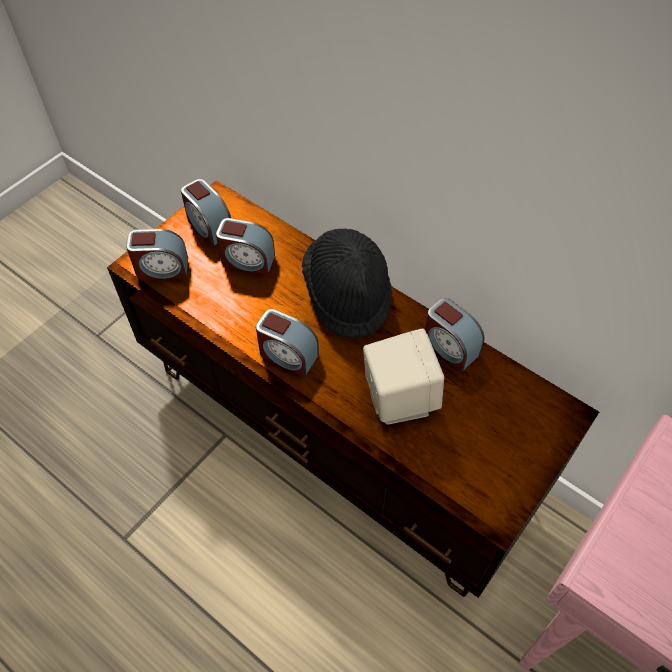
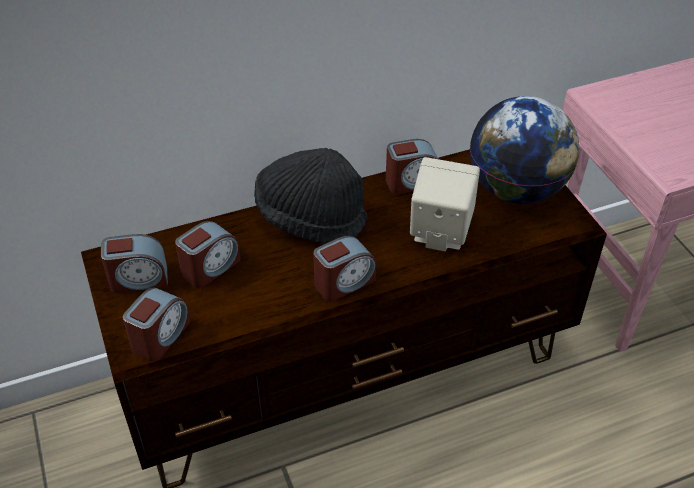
camera: 60 degrees left, 10 degrees down
none -> globe [470,96,579,204]

